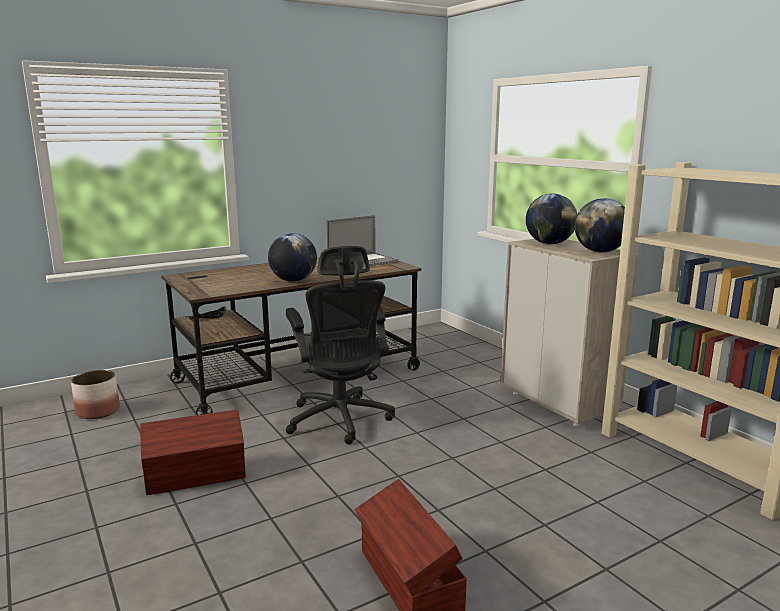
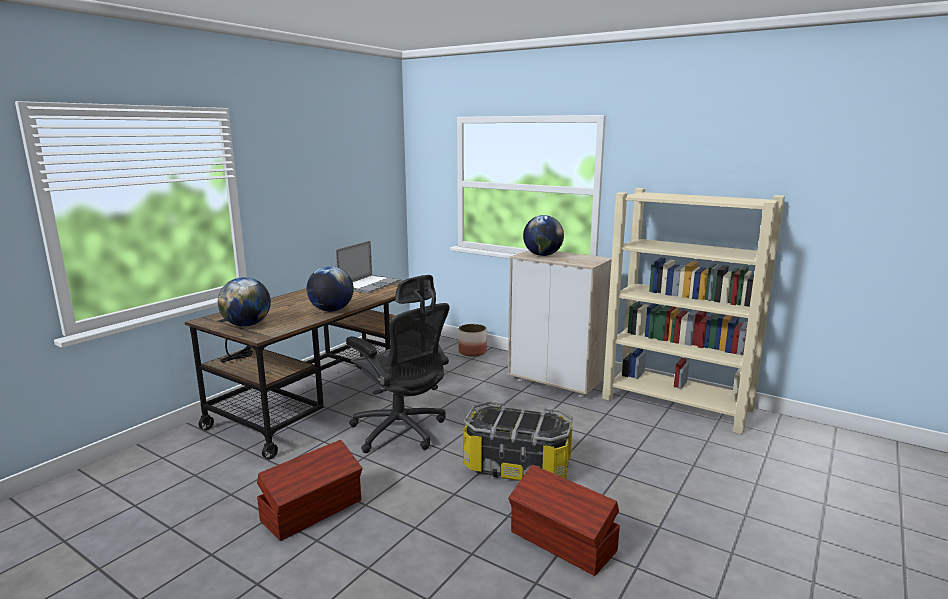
camera: 25 degrees left, 0 degrees up
planter [71,370,120,419] -> planter moved to [458,324,487,356]
globe [575,198,625,253] -> globe moved to [218,277,271,327]
none -> storage box [463,401,573,481]

